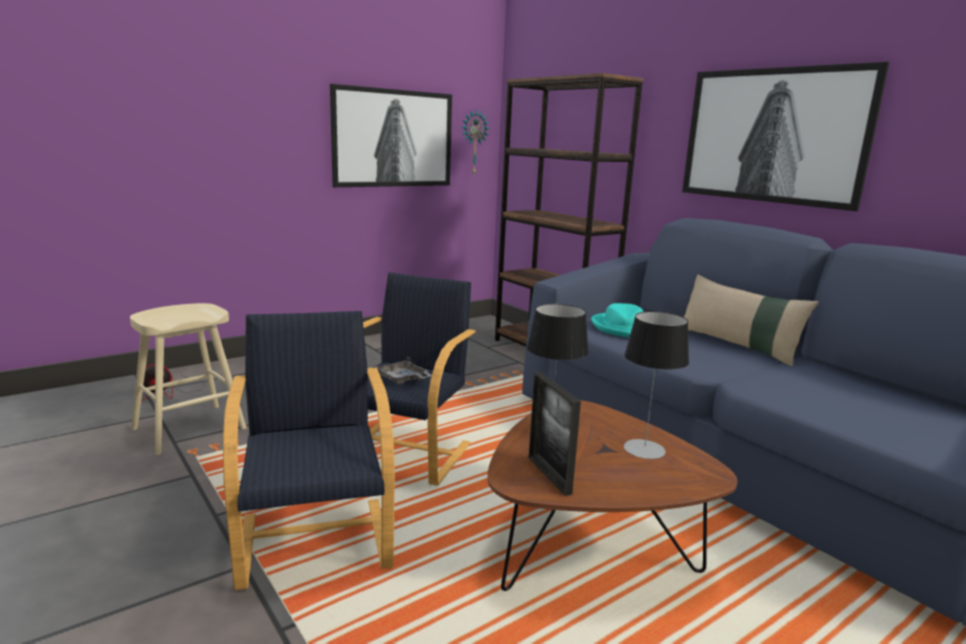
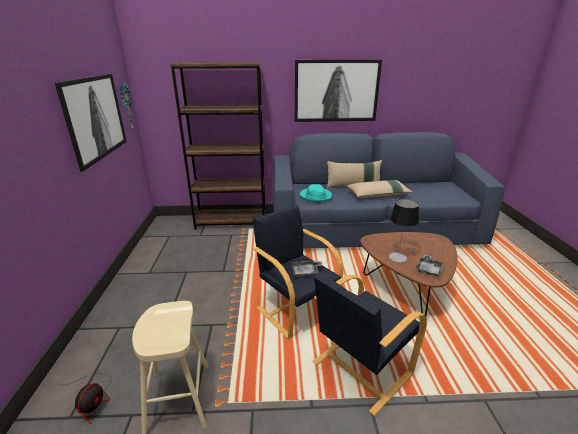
camera: 55 degrees left, 10 degrees up
black armchair [223,311,395,591] -> black armchair turned 60 degrees counterclockwise [313,272,427,416]
picture frame [529,372,581,496] -> grey tray [416,254,444,276]
table lamp [624,311,689,459] -> none
none -> beige pillow [346,180,412,198]

